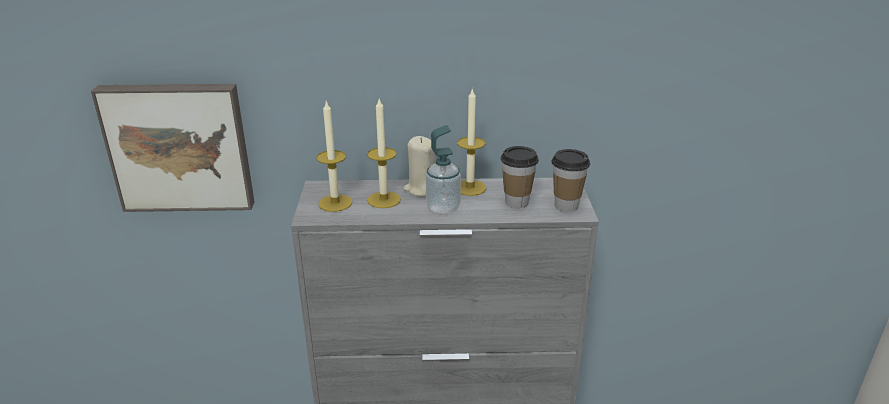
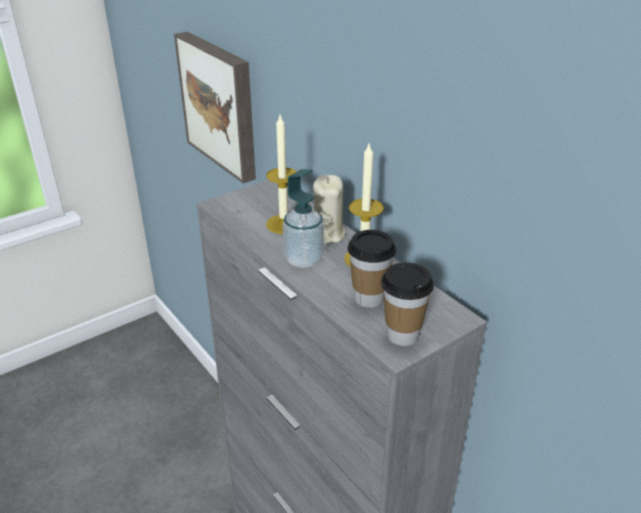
camera: 55 degrees right, 5 degrees up
candle [316,100,352,212] -> none

